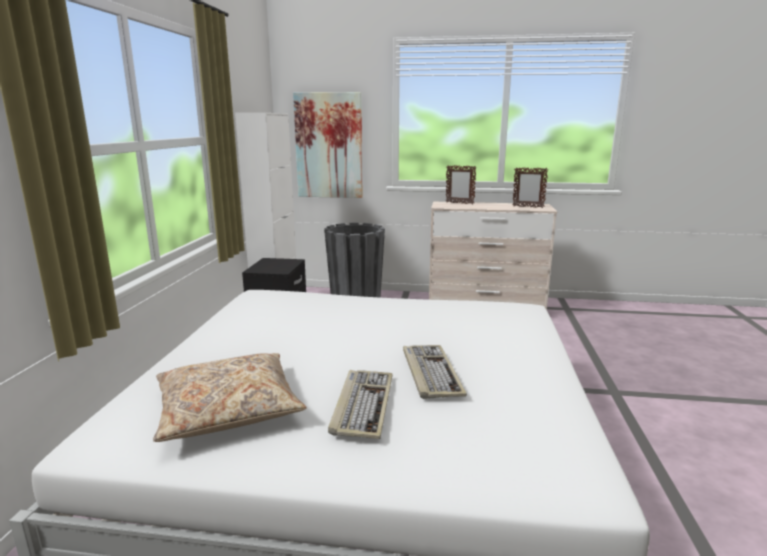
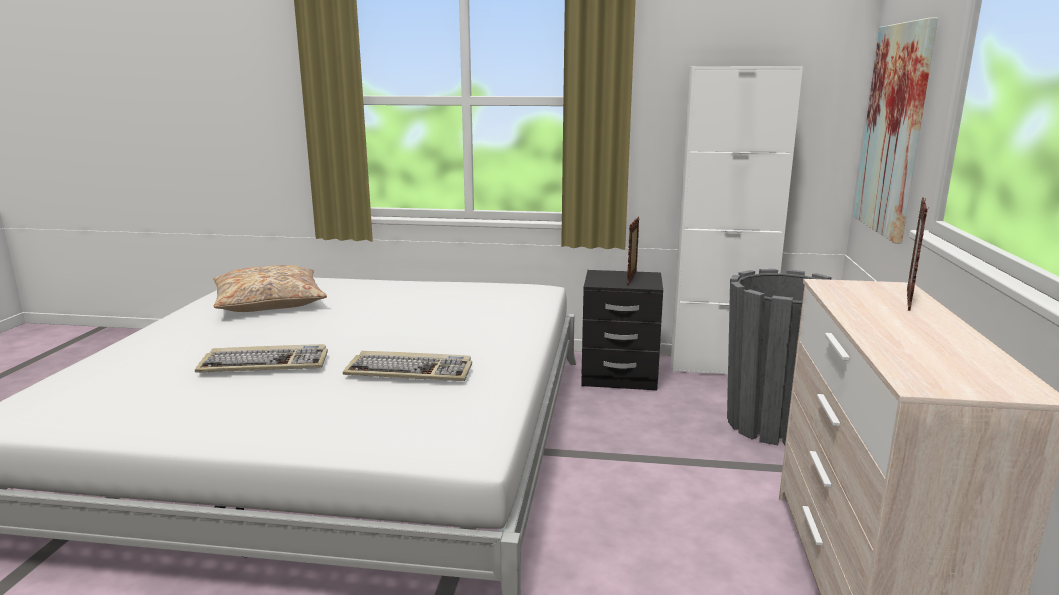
camera: 90 degrees right, 0 degrees up
keyboard [328,370,392,439] -> keyboard moved to [343,351,472,381]
picture frame [513,167,548,208] -> picture frame moved to [627,217,639,285]

